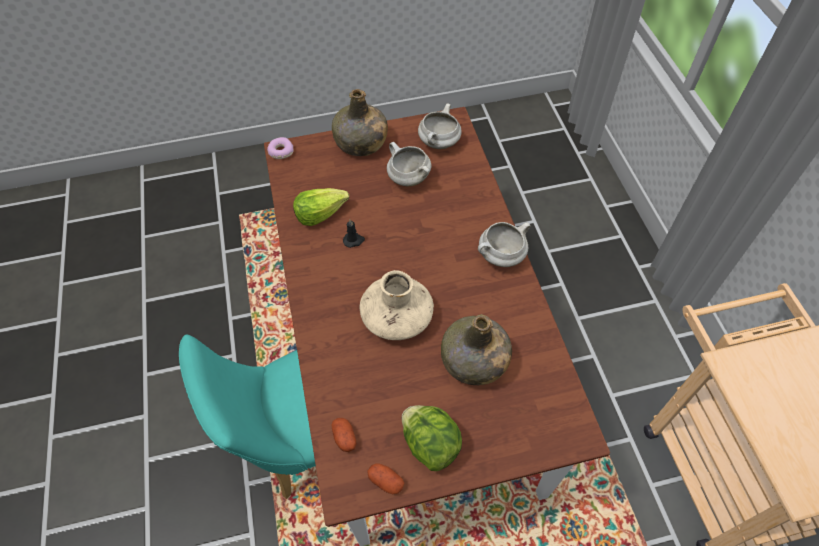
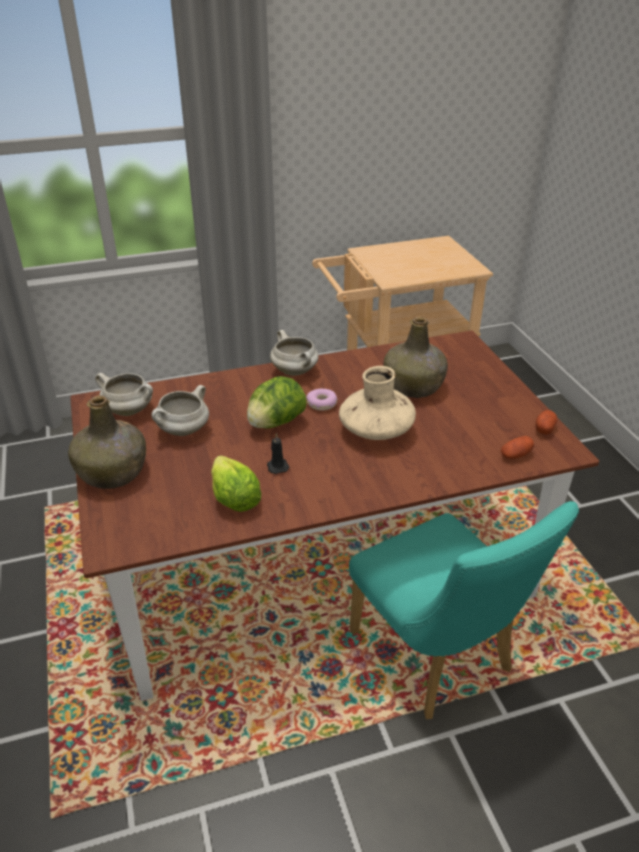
camera: 95 degrees left, 20 degrees down
donut [267,137,294,159] -> donut moved to [306,389,338,411]
lettuce [402,405,462,471] -> lettuce moved to [247,376,307,429]

